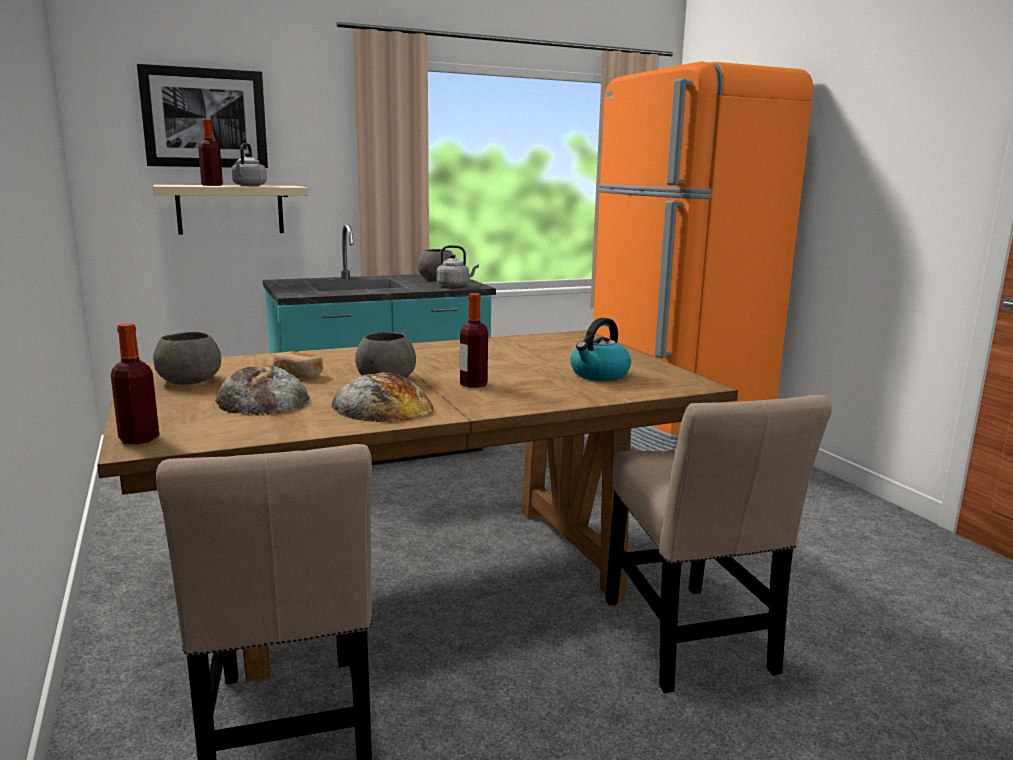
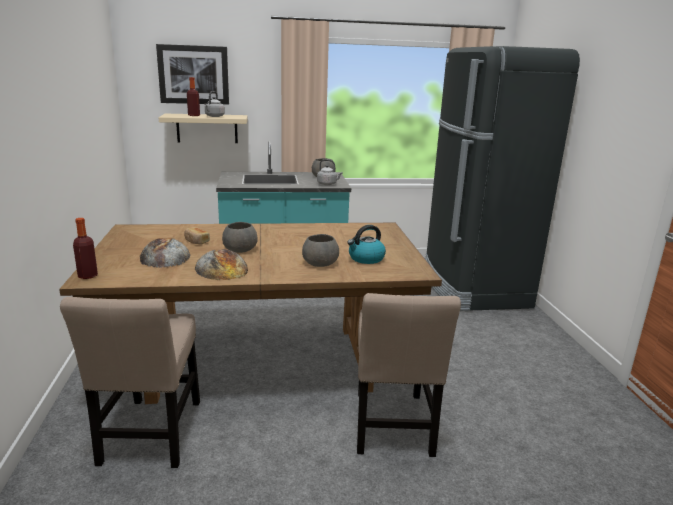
camera: 15 degrees right, 5 degrees up
grey bowl [153,332,221,385] -> grey bowl moved to [302,234,339,267]
bottle [460,293,488,388] -> none
orange fridge [593,61,813,451] -> black fridge [425,46,580,311]

